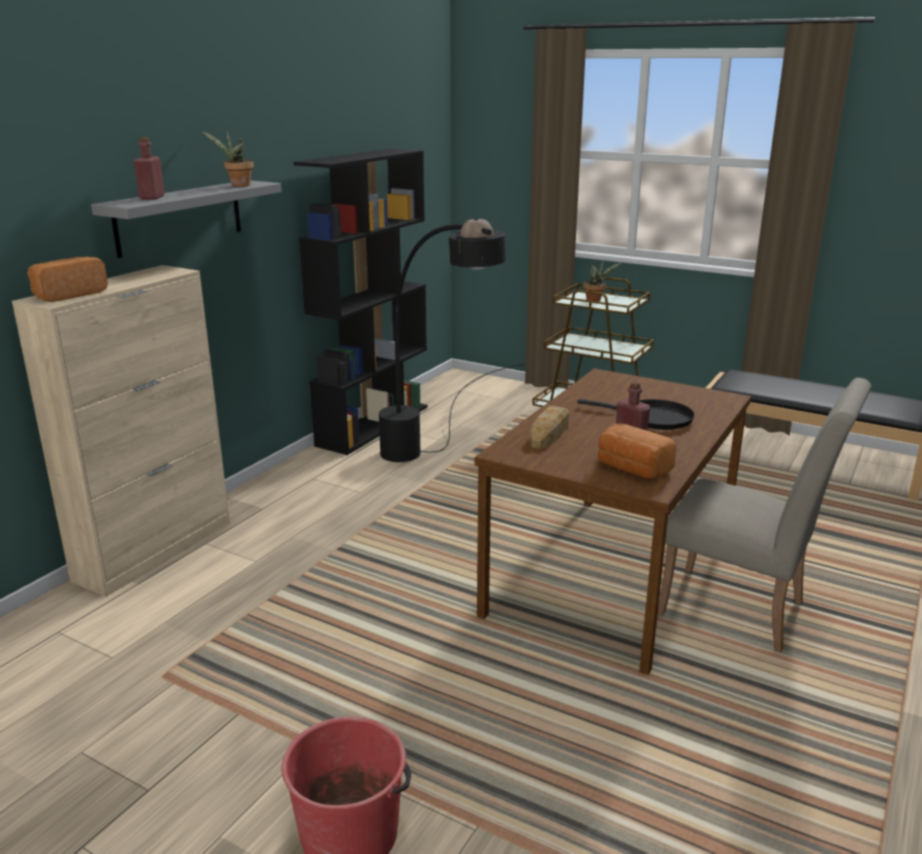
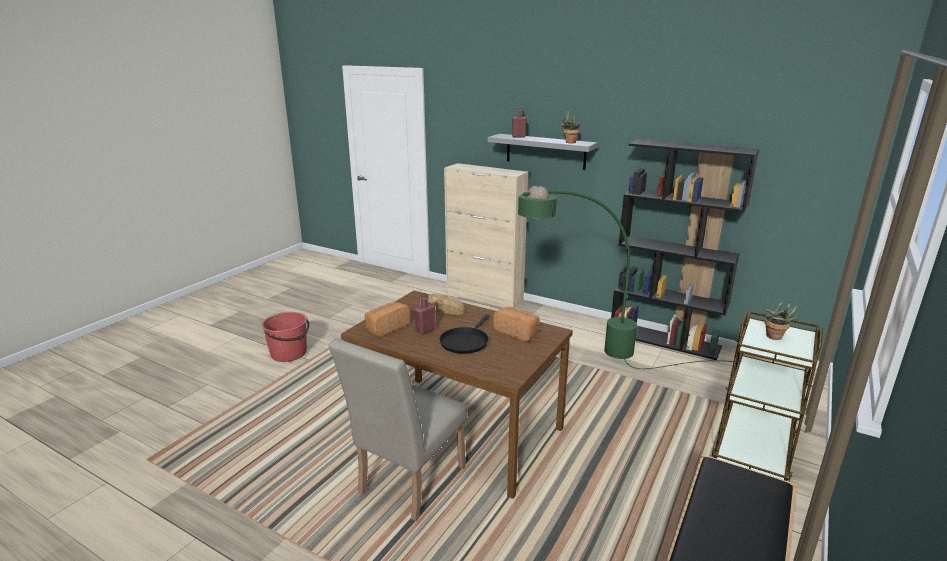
camera: 90 degrees right, 0 degrees up
bread [27,256,108,302] -> bread moved to [493,307,540,341]
black floor lamp [379,218,524,462] -> green floor lamp [518,186,812,387]

